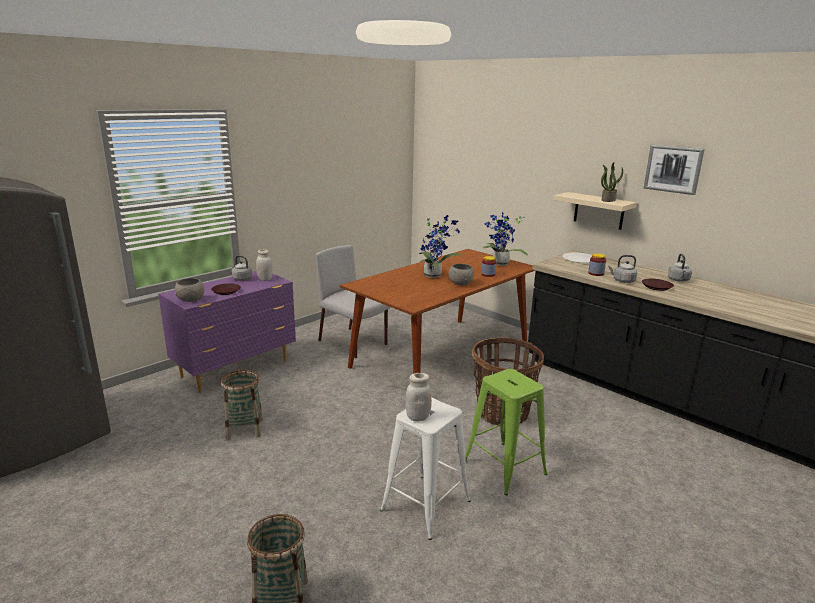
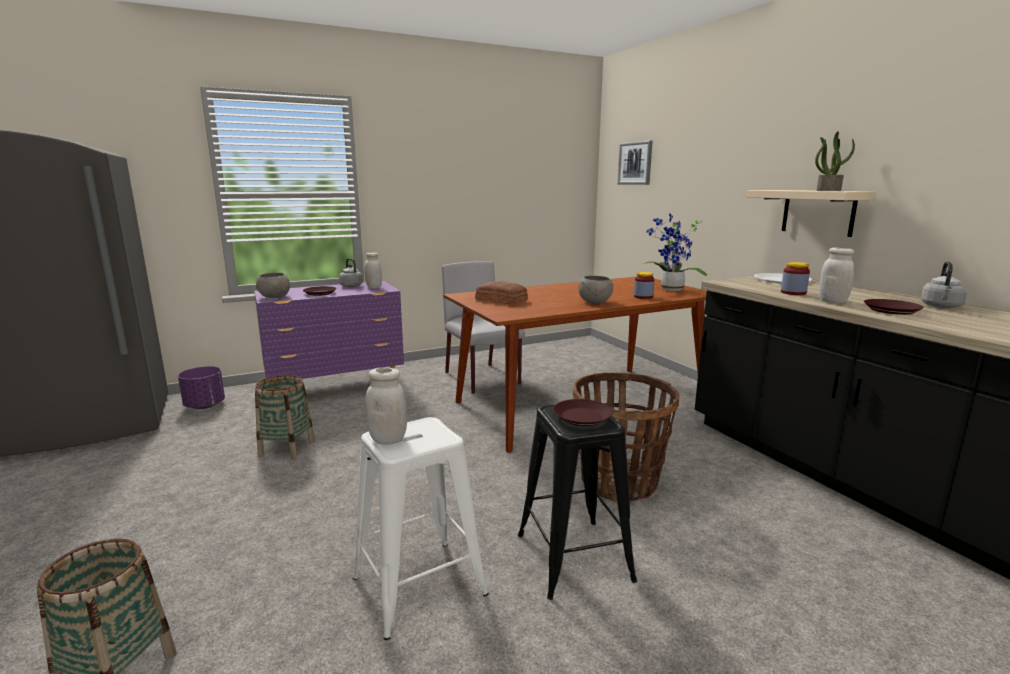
camera: 20 degrees right, 5 degrees down
potted plant [419,215,461,278] -> none
green stool [465,369,547,495] -> black stool [518,405,637,600]
grey kettle [608,255,637,283] -> white jar [819,247,854,303]
picture [644,145,705,195] -> picture moved to [618,140,652,185]
none -> purple planter [178,366,225,409]
none -> bread [475,281,528,305]
none -> brown plate [553,399,612,426]

